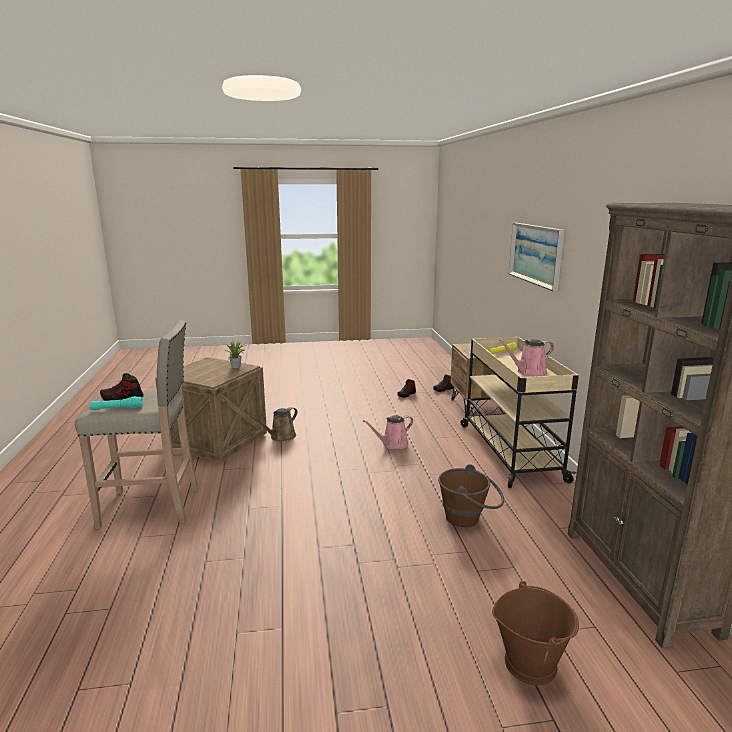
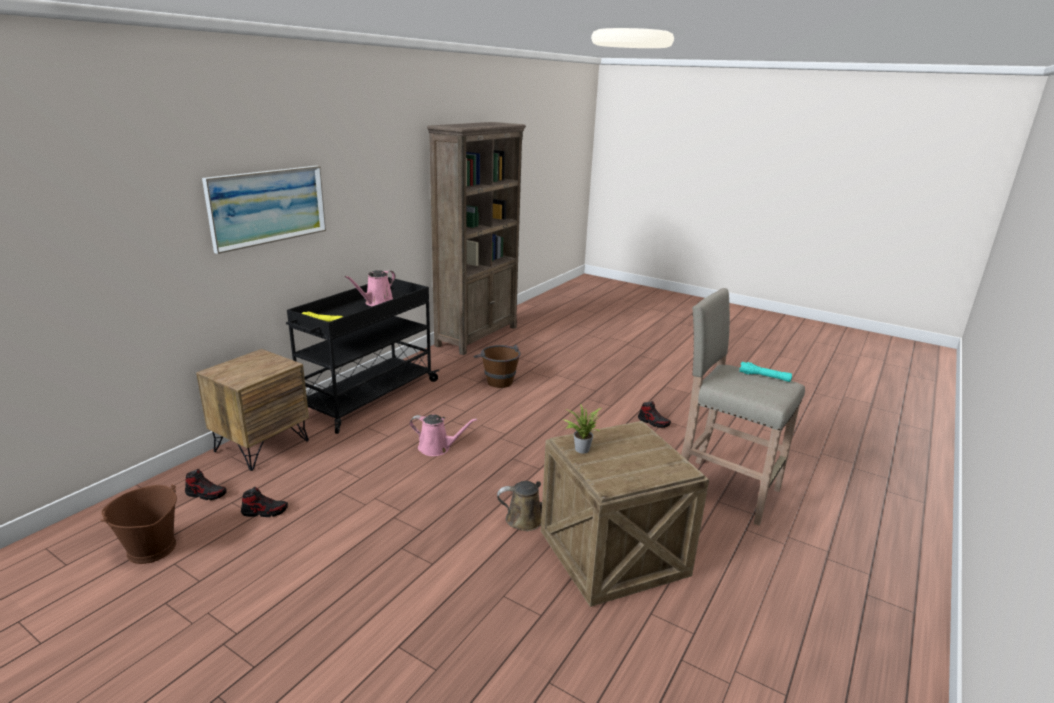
camera: 140 degrees left, 5 degrees up
shoe [100,373,144,401] -> shoe moved to [638,401,671,428]
beige cart [460,337,579,488] -> black cart [286,277,439,434]
brown bucket [492,581,579,686] -> brown bucket moved to [101,484,177,564]
pink watering can [499,339,554,376] -> pink watering can turned 105 degrees clockwise [344,270,396,306]

